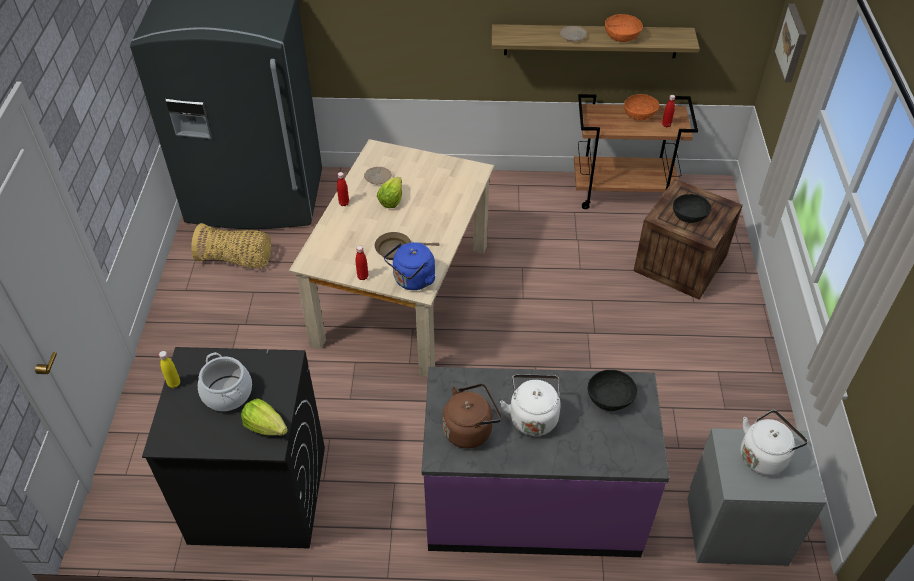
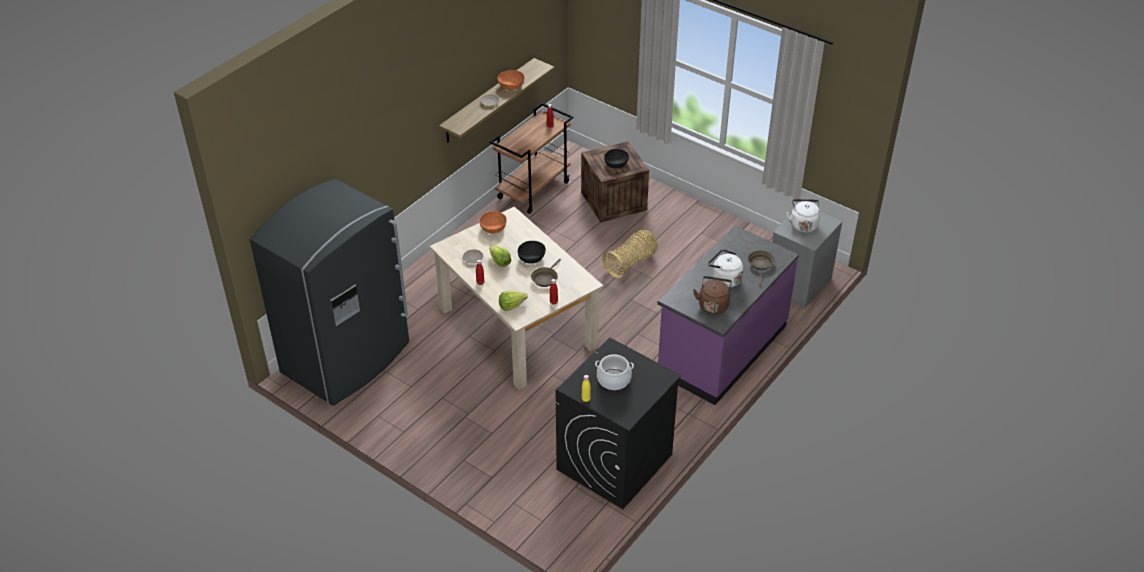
camera: 55 degrees left, 5 degrees down
basket [191,223,271,268] -> basket moved to [602,230,658,278]
lettuce [241,399,288,436] -> lettuce moved to [499,291,528,311]
blue kettle [384,242,435,290] -> none
black bowl [588,370,638,411] -> black bowl moved to [518,241,546,264]
orange bowl [624,94,659,120] -> orange bowl moved to [480,211,507,234]
picture [774,4,807,82] -> none
none -> brown frying pan [748,251,775,286]

